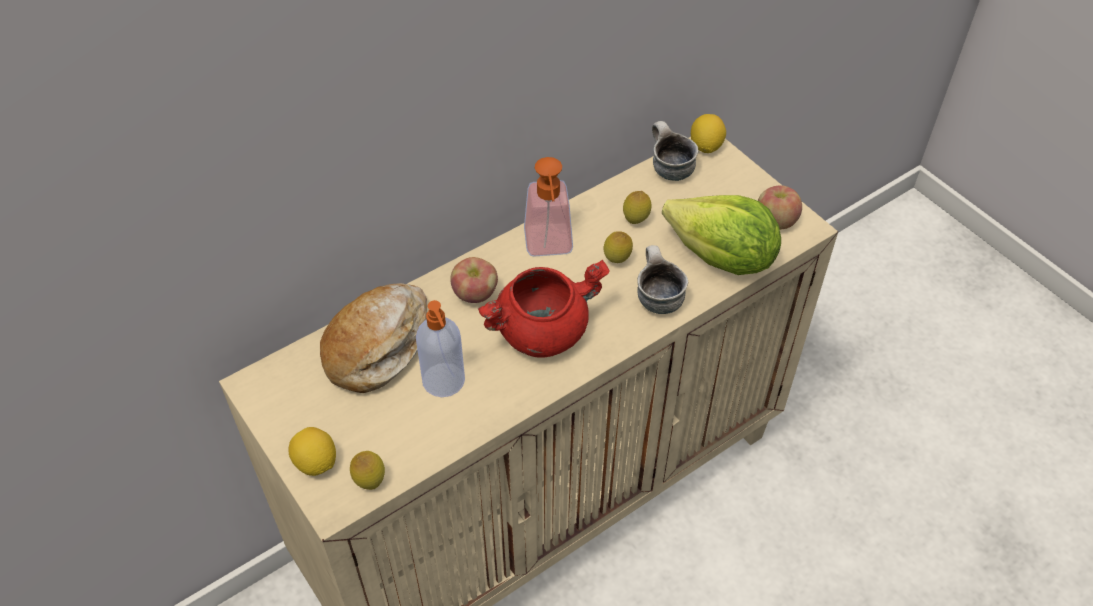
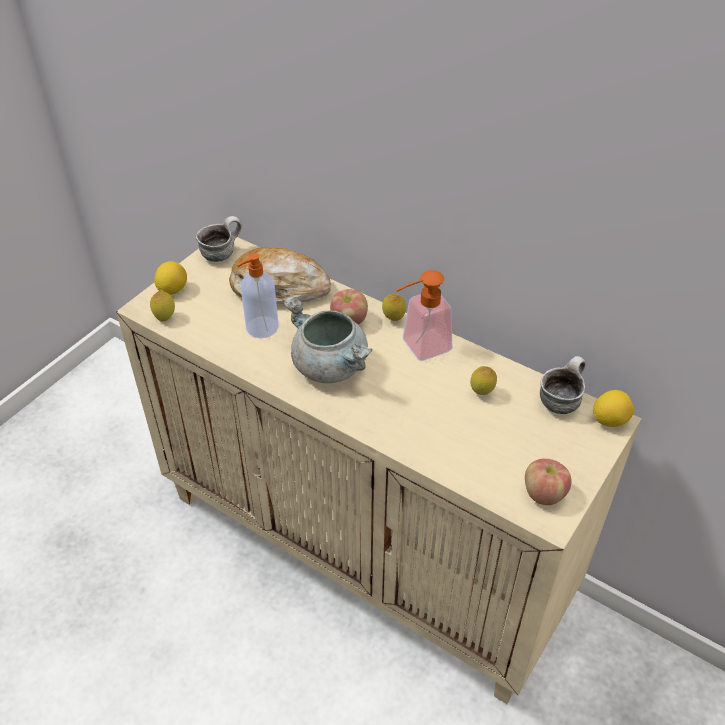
camera: 70 degrees right, 5 degrees down
red cooking pot [478,260,610,358] -> grey cooking pot [283,296,373,383]
lemon [604,231,633,263] -> lemon moved to [382,294,406,321]
mug [637,245,688,314] -> mug moved to [196,216,242,262]
lettuce [662,195,781,275] -> none

